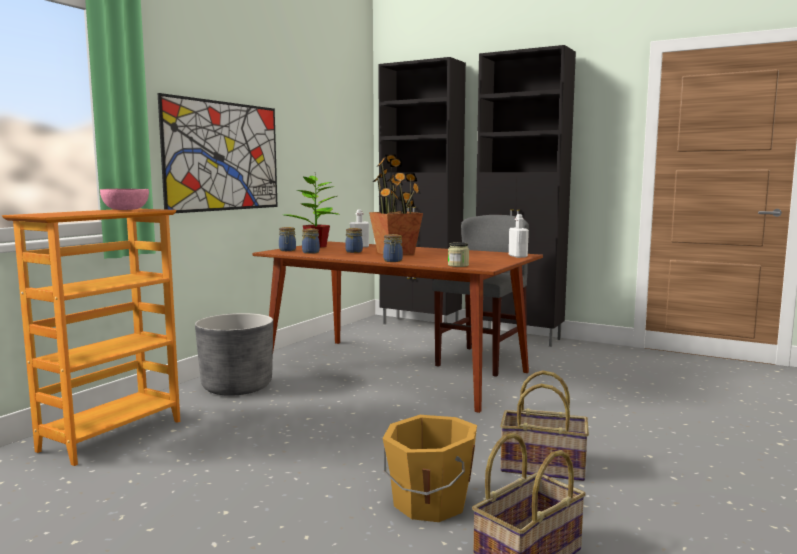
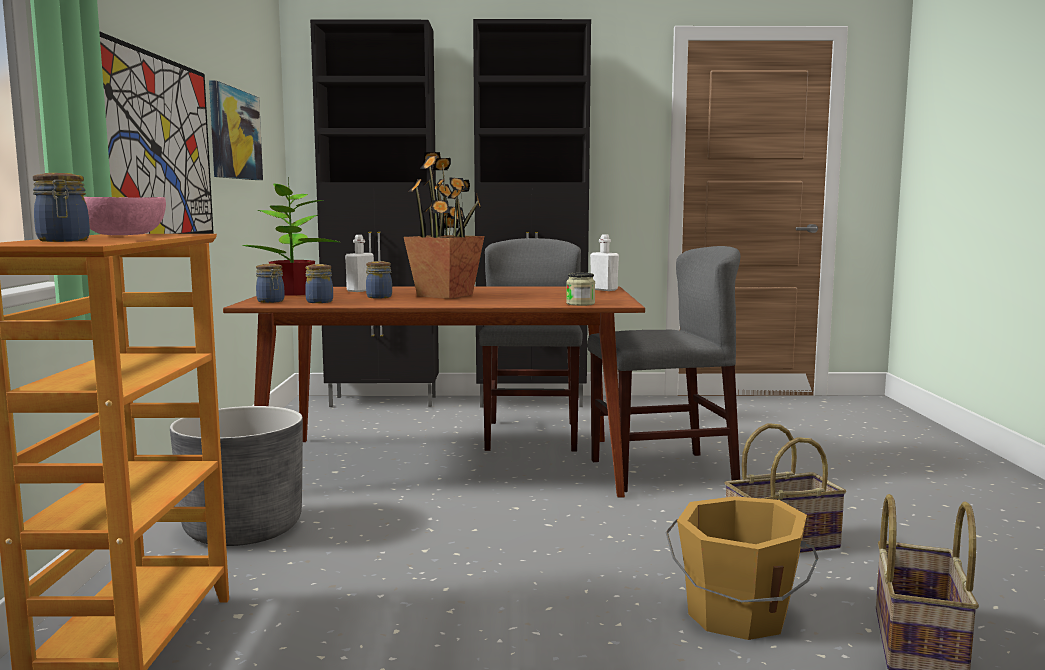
camera: 30 degrees left, 0 degrees up
jar [383,234,403,262] -> jar moved to [33,173,90,242]
none -> picture [209,80,263,180]
none -> grey chair [587,246,741,492]

